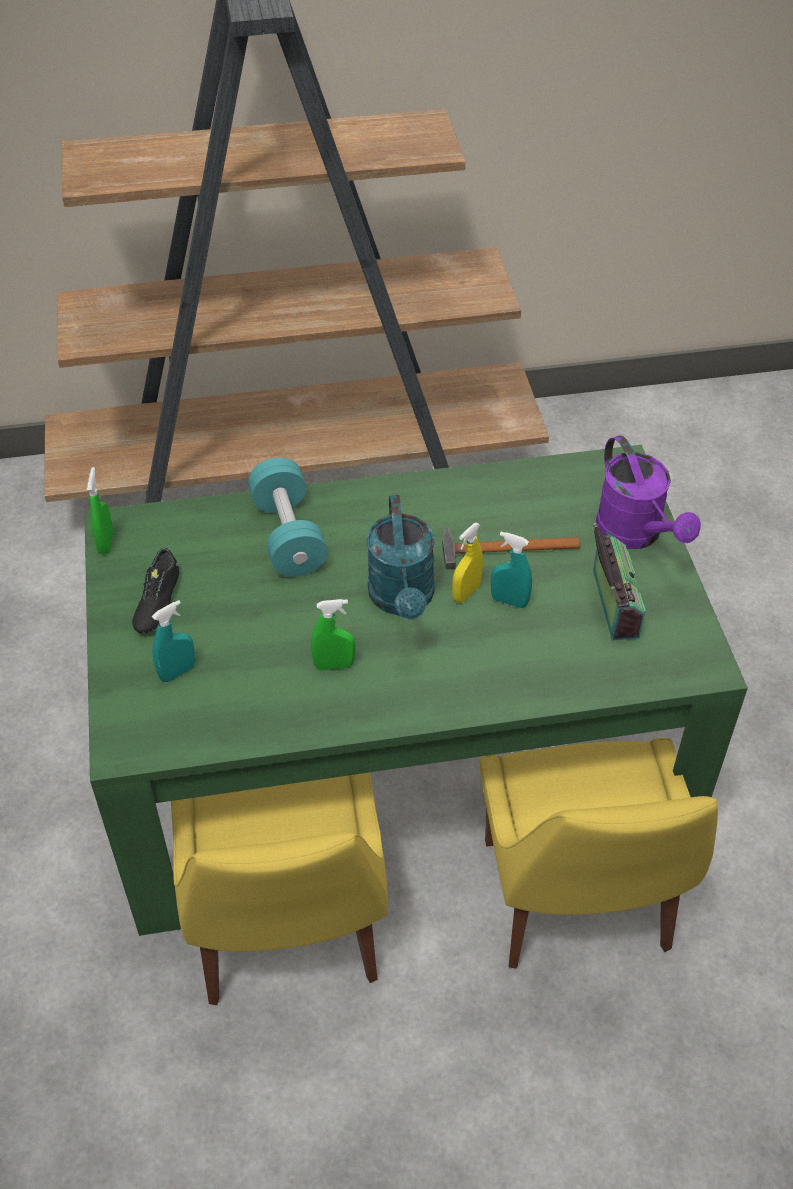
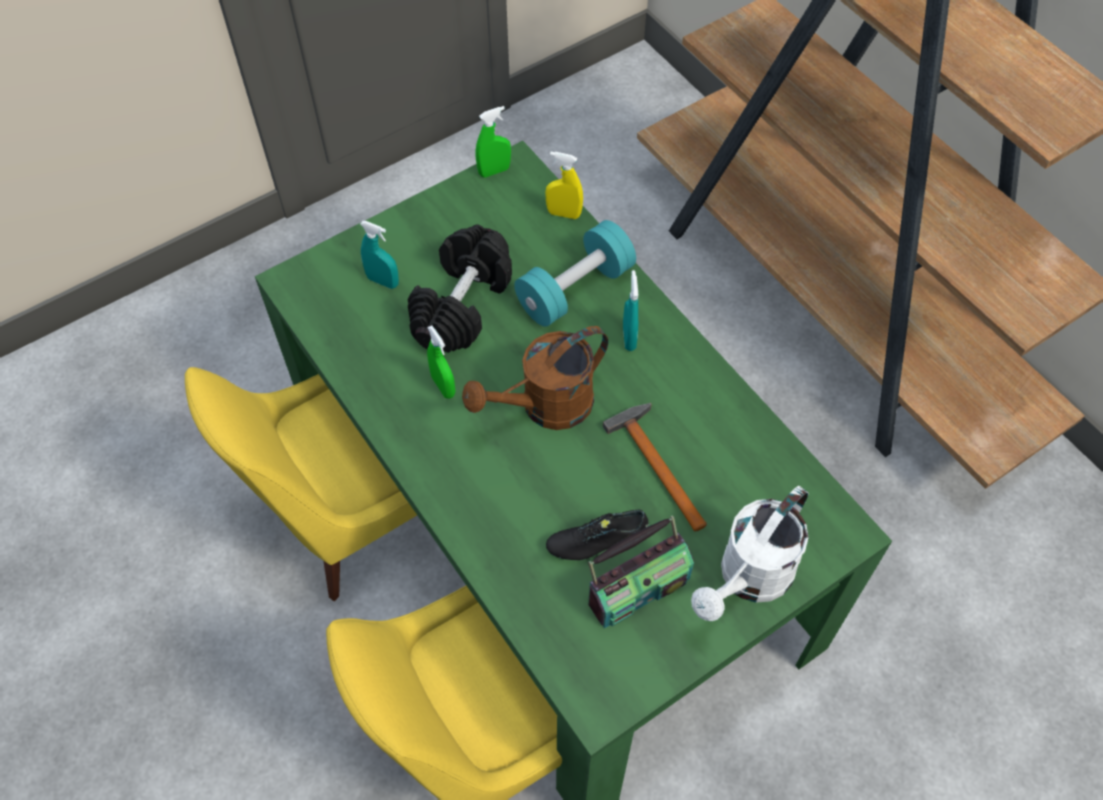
camera: 65 degrees right, 10 degrees up
black shoe [132,548,179,633] -> black shoe moved to [546,510,648,560]
turquoise watering can [367,495,435,620] -> brown watering can [462,326,608,430]
yellow spray bottle [452,523,483,603] -> yellow spray bottle moved to [545,152,583,219]
turquoise spray bottle [491,532,532,608] -> turquoise spray bottle moved to [623,270,638,351]
purple watering can [596,435,701,549] -> white watering can [691,486,809,621]
none -> black dumbbell [407,224,512,353]

